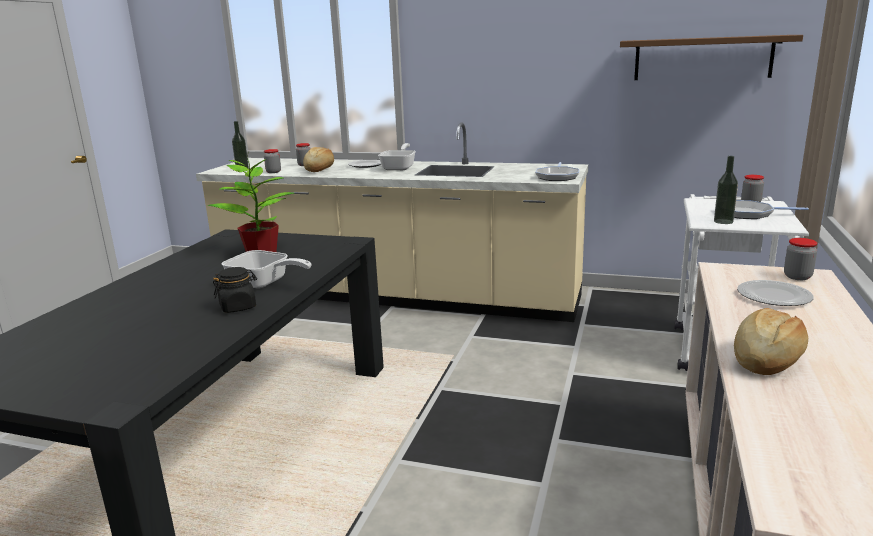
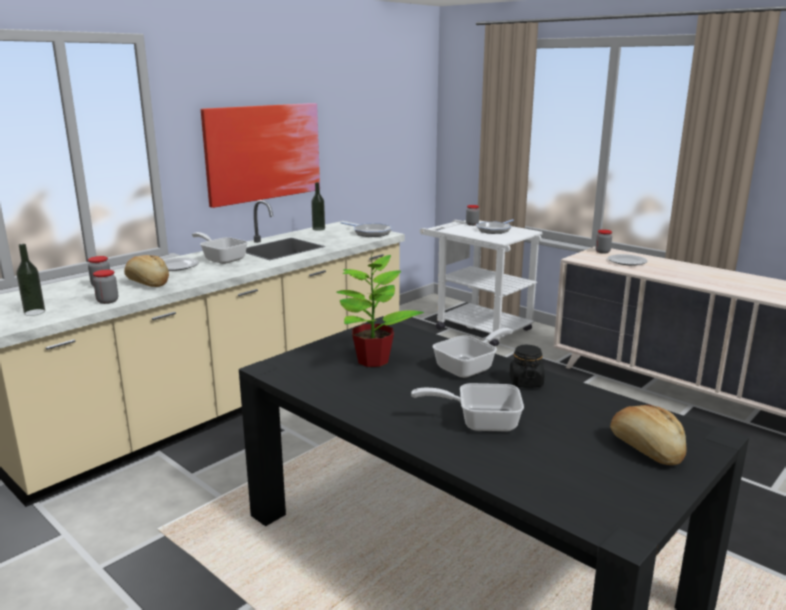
camera: 65 degrees left, 0 degrees up
brown shelf [620,35,803,80] -> none
bottle [714,156,738,224] -> bottle moved to [311,182,325,231]
bread [734,308,808,375] -> bread moved to [610,404,687,465]
none -> picture [201,103,320,208]
none -> frying pan [411,383,524,432]

